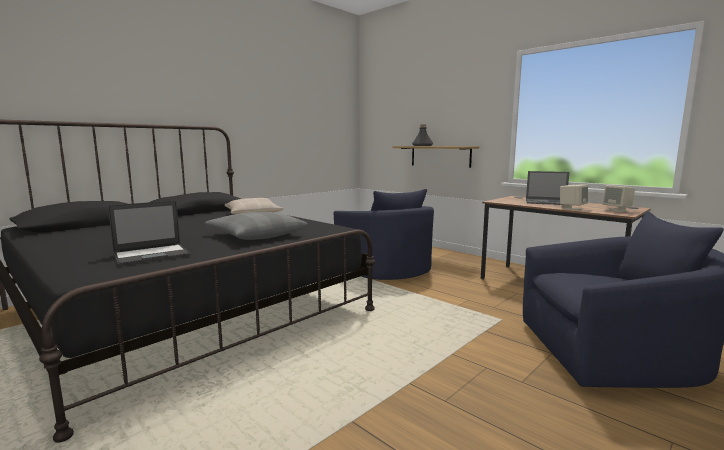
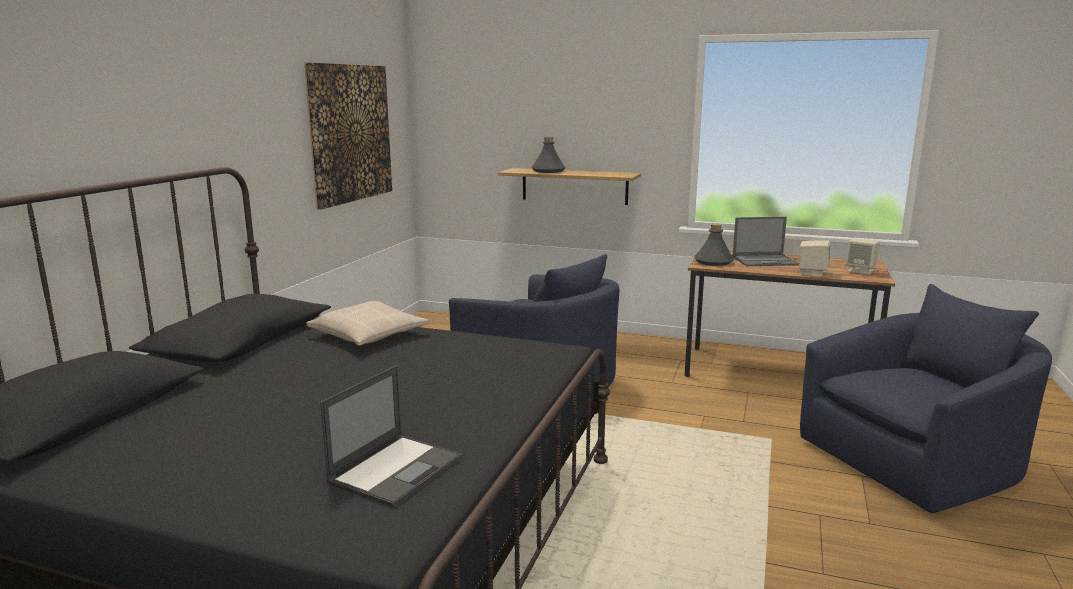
camera: 25 degrees left, 5 degrees up
grey pillow [205,211,308,240] -> none
none -> picture [304,62,392,210]
none -> grey bottle [694,224,734,266]

